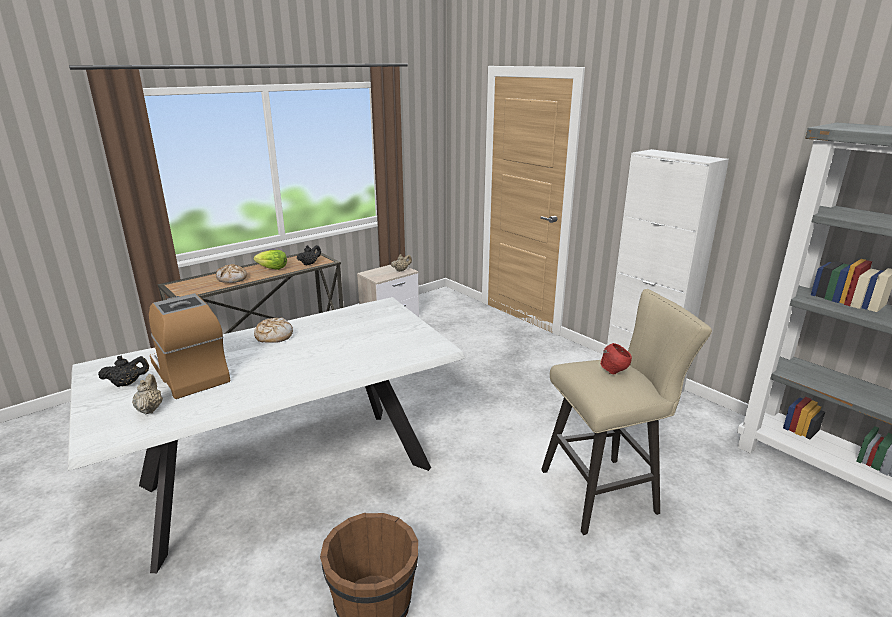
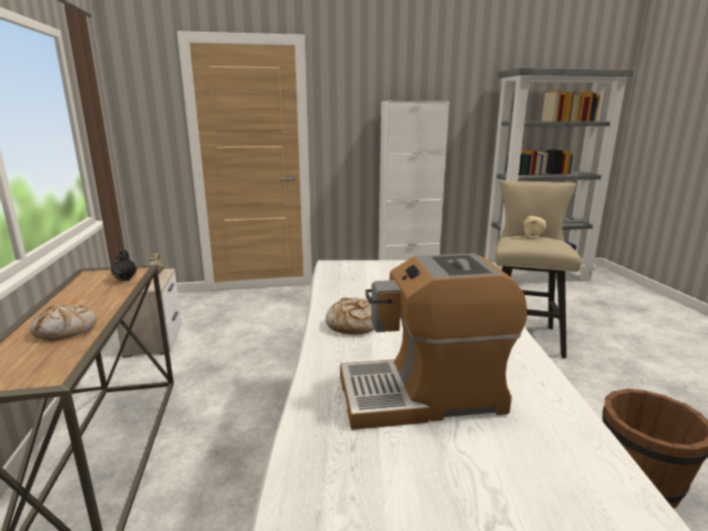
camera: 60 degrees left, 5 degrees down
black teapot [98,356,149,387] -> none
beige teapot [132,374,163,414] -> none
lettuce [254,250,287,270] -> none
red bowl [600,343,632,374] -> beige bowl [524,216,546,238]

